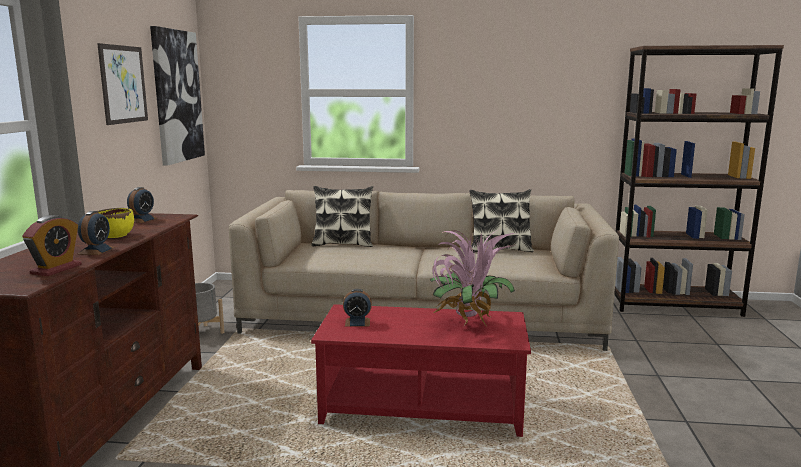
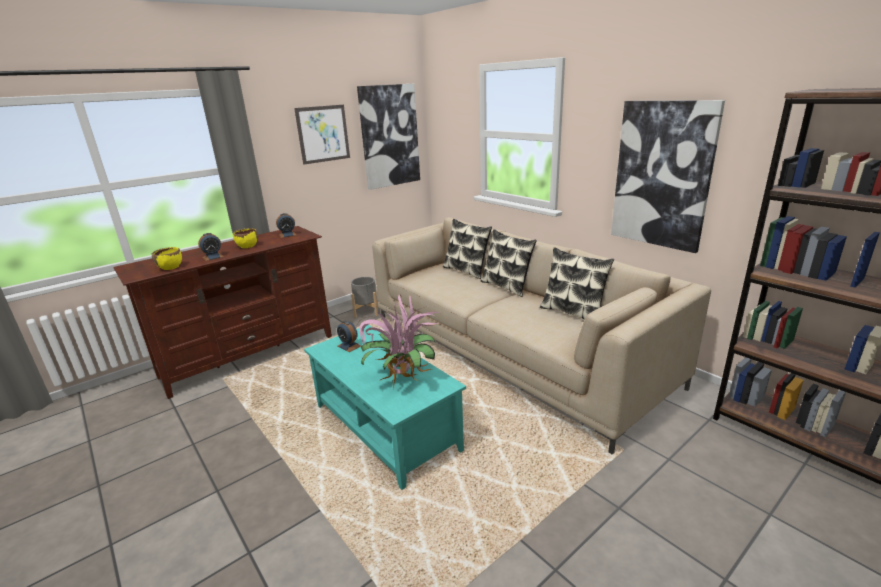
camera: 45 degrees right, 10 degrees up
alarm clock [22,215,82,276] -> yellow bowl [152,247,182,270]
red coffee table [311,304,531,437] -> turquoise coffee table [304,325,466,490]
none -> pillow [481,229,537,297]
none -> picture [611,100,725,253]

